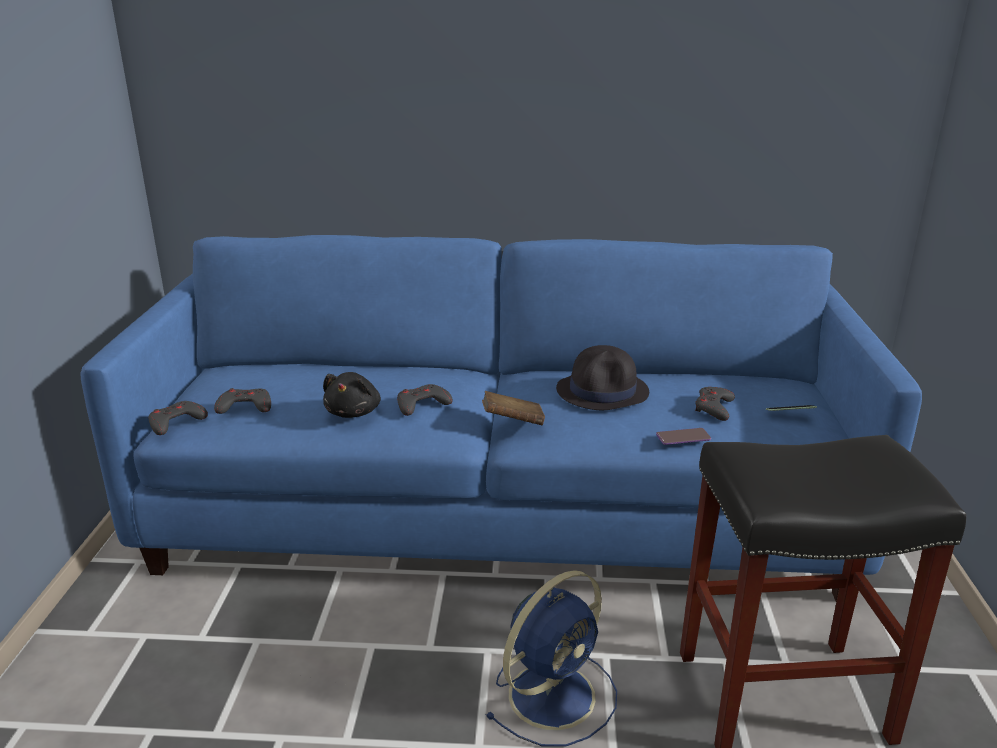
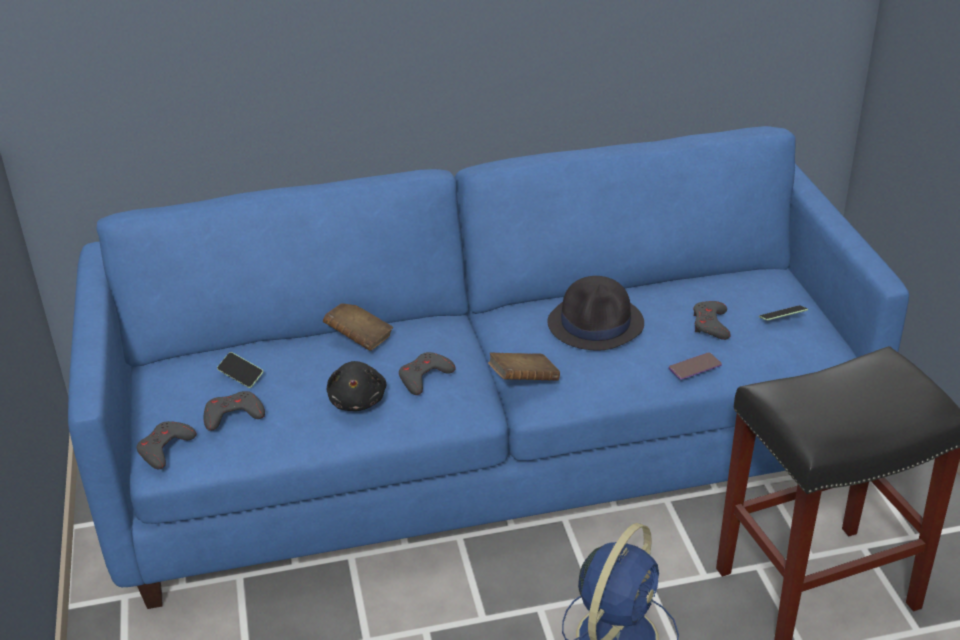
camera: 15 degrees left, 10 degrees up
none -> phone [217,352,263,388]
none -> brown book [323,303,393,351]

